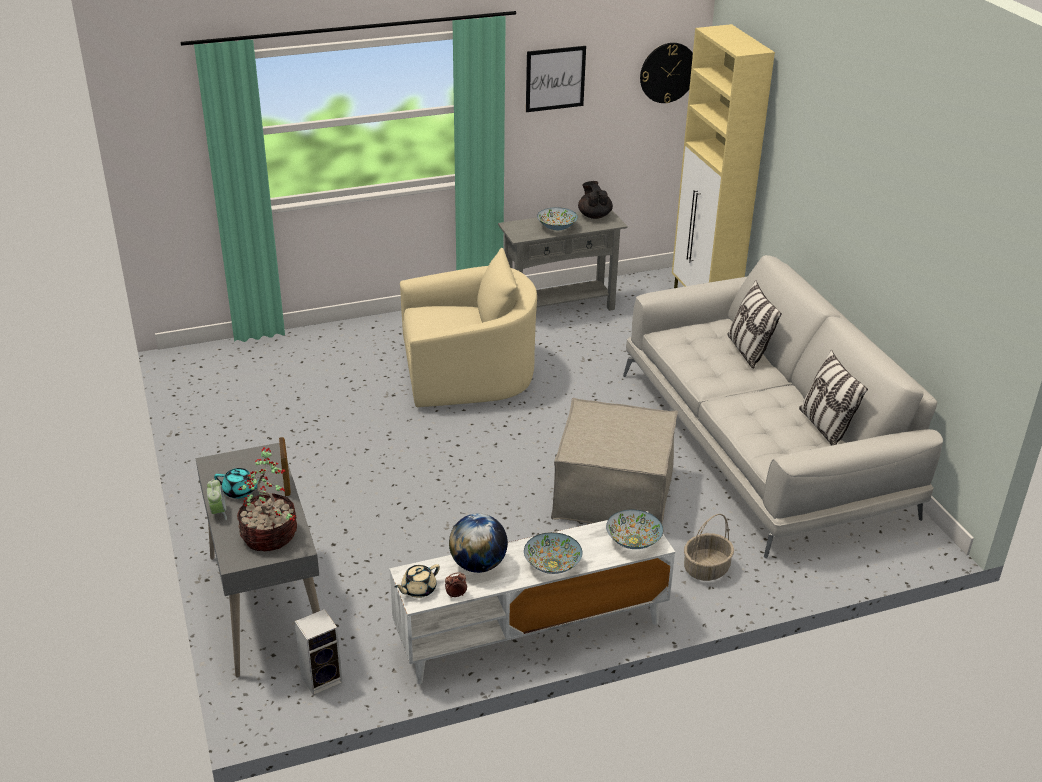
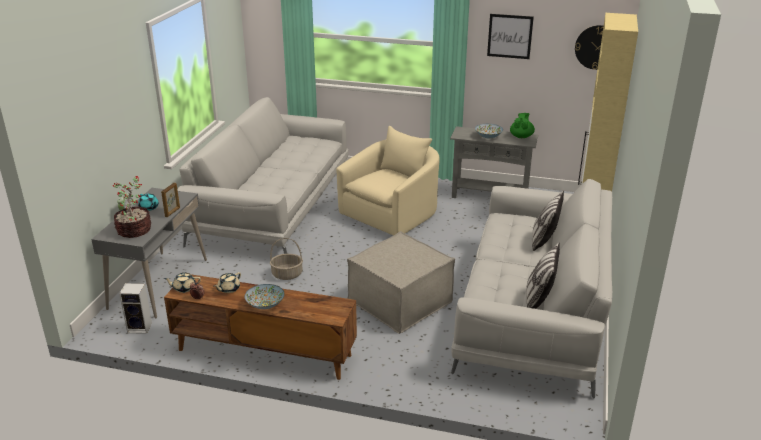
camera: 35 degrees right, 5 degrees down
white tv stand [389,511,675,684] -> brown tv stand [164,274,357,380]
beige armchair [400,248,537,407] -> beige armchair turned 75 degrees counterclockwise [336,126,440,236]
globe [449,513,508,573] -> beige teapot [214,272,241,293]
black teapot [578,181,613,219] -> green teapot [510,113,535,138]
bowl [606,510,664,549] -> none
basket [684,514,734,581] -> basket moved to [270,238,303,280]
none -> white sofa [178,97,349,254]

